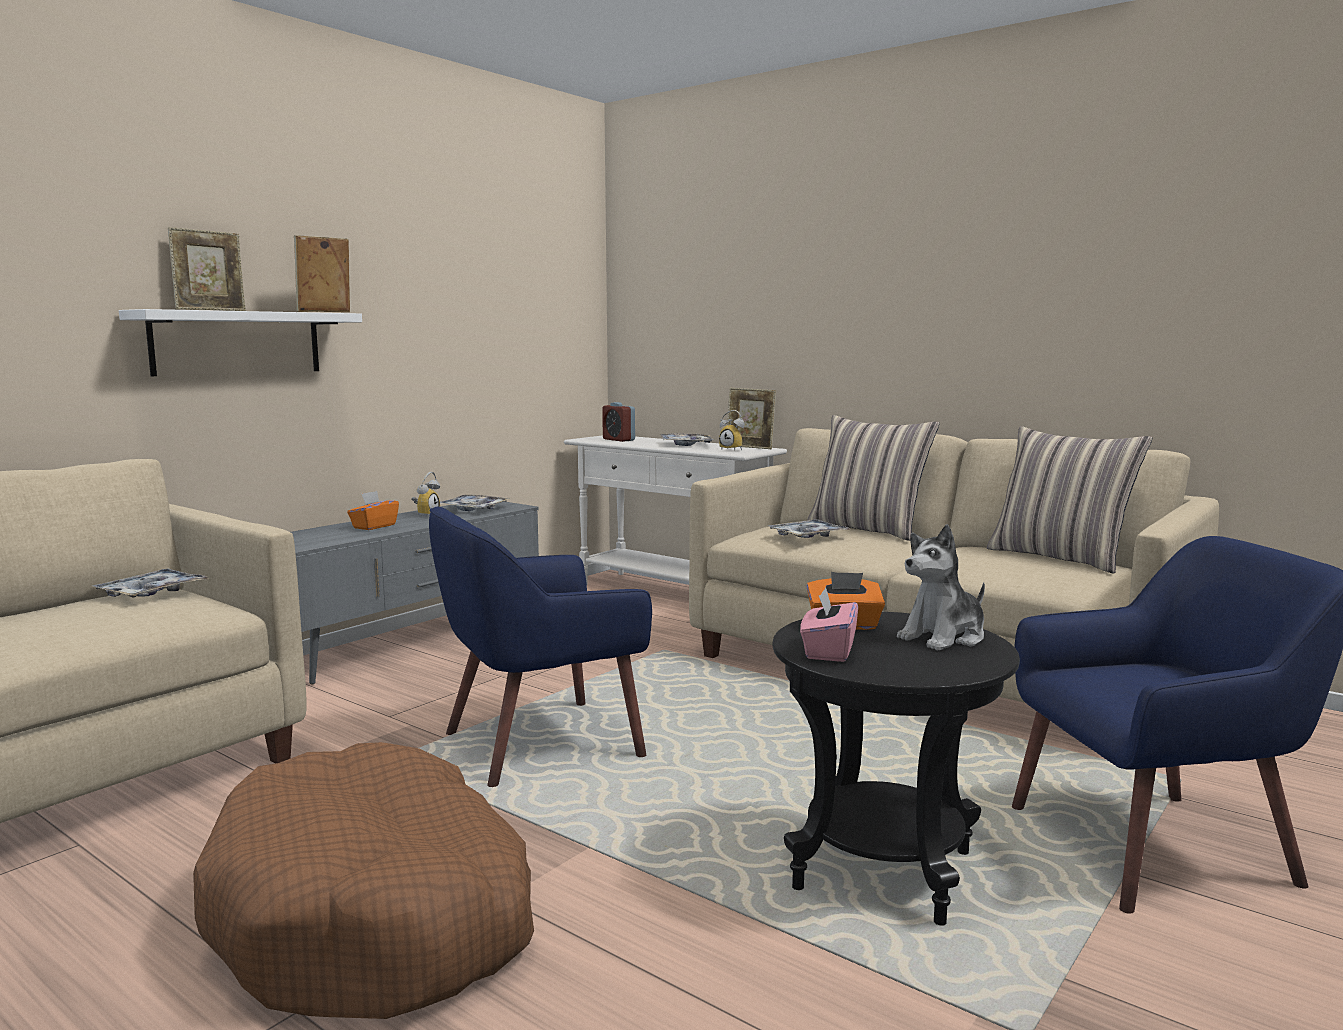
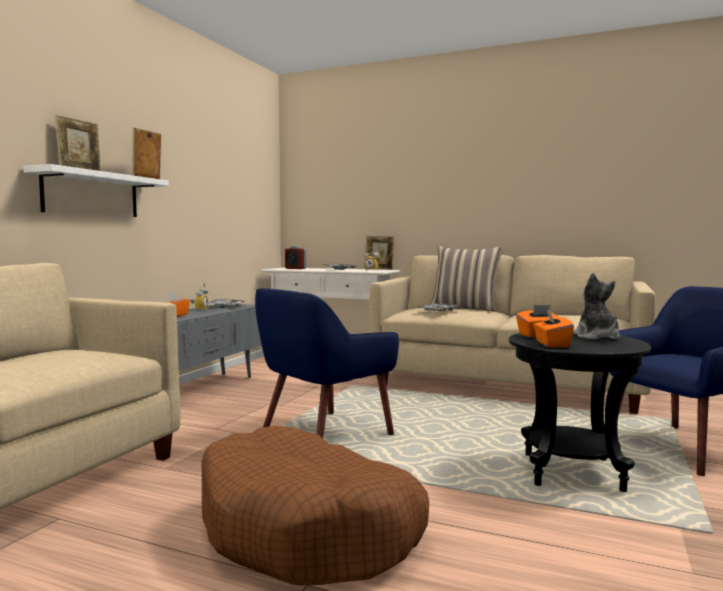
camera: 15 degrees left, 5 degrees down
tray [92,568,210,598] -> none
pink tissue box [800,587,858,662] -> orange tissue box [533,309,574,347]
plush toy [897,524,985,651] -> plush toy turned 135 degrees clockwise [573,273,620,340]
pillow [987,426,1153,574] -> none

